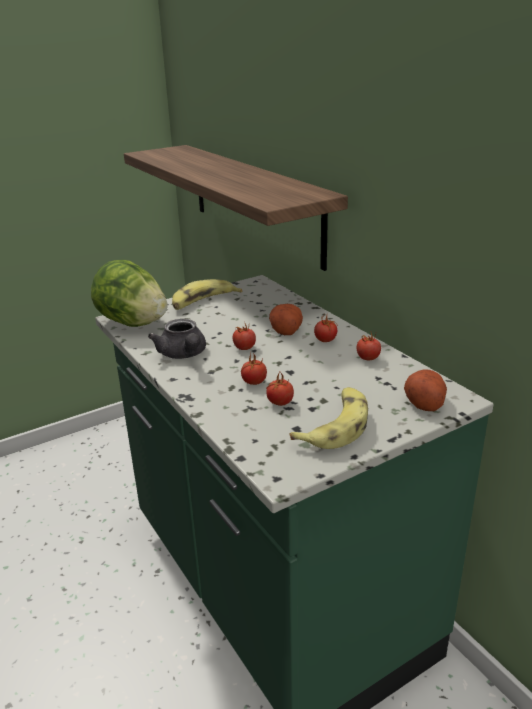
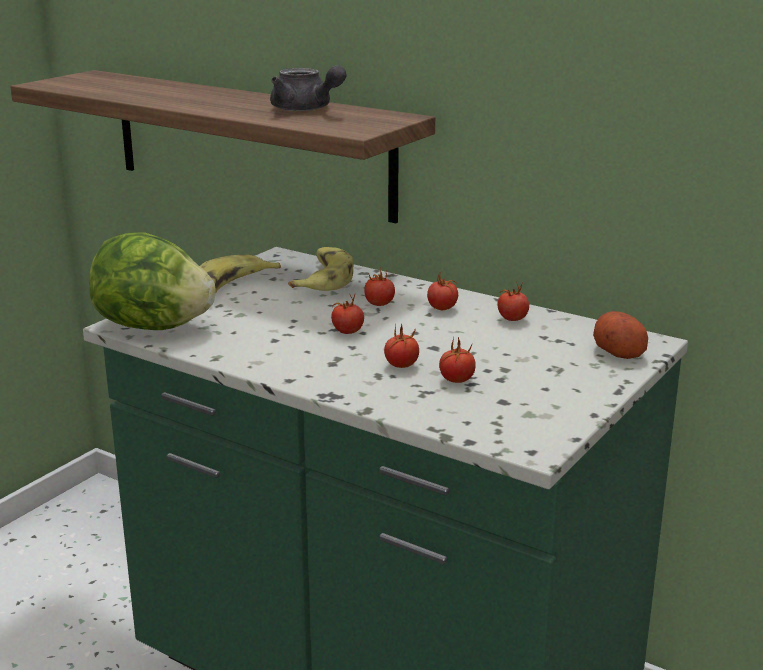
camera: 25 degrees left, 5 degrees down
grey teapot [148,319,206,359] -> grey teapot moved to [270,65,346,111]
potato [269,304,303,335] -> tomato [364,267,395,306]
banana [289,387,368,449] -> banana moved to [288,247,353,291]

